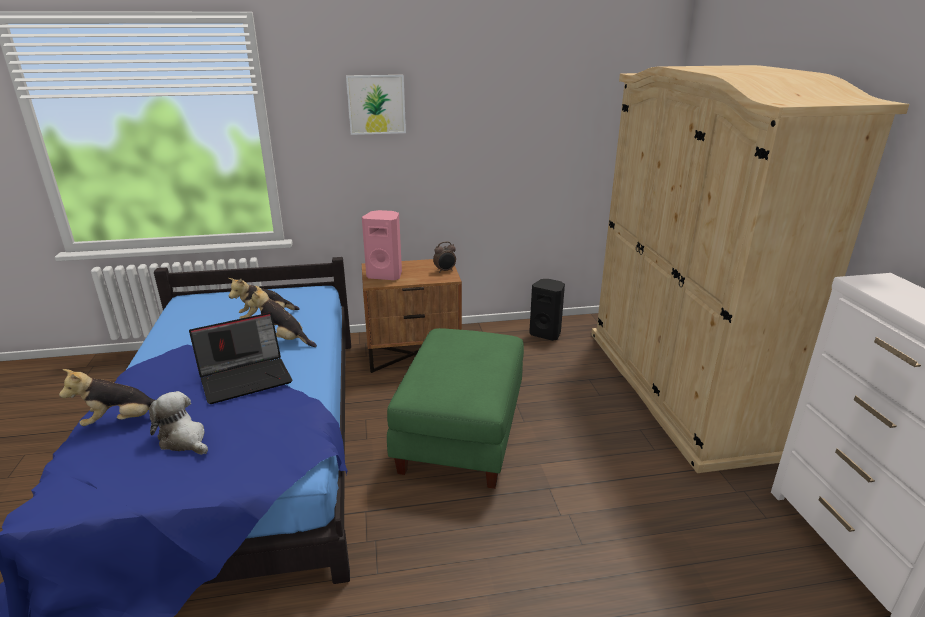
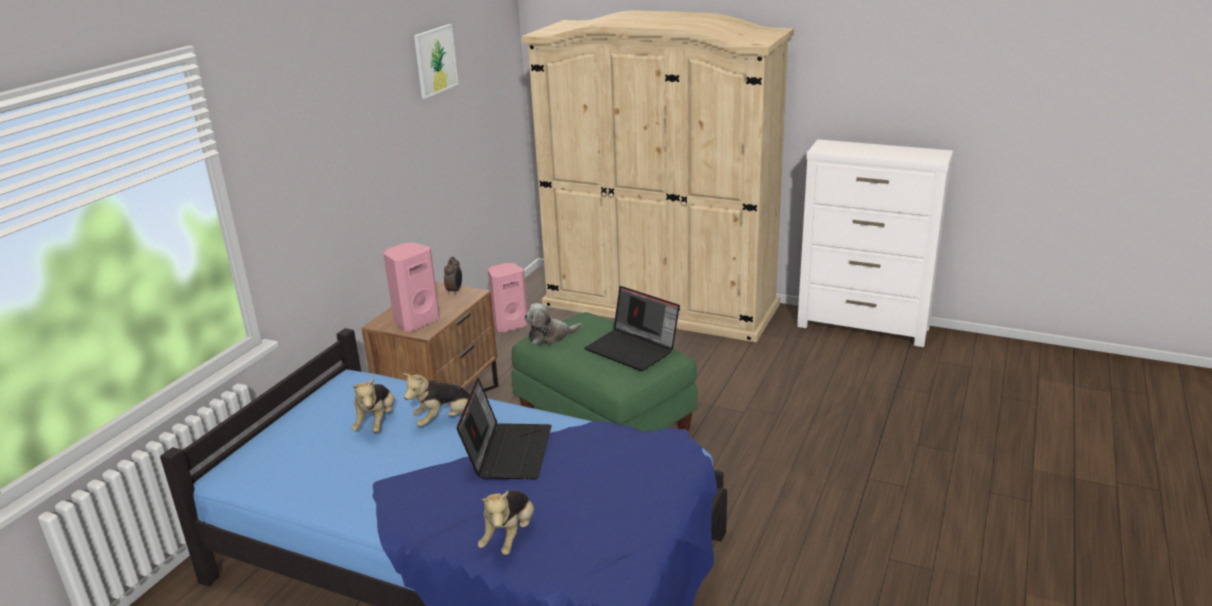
camera: 55 degrees left, 0 degrees up
plush toy [149,391,208,455] -> plush toy moved to [524,303,582,345]
picture [346,75,406,135] -> picture moved to [414,24,458,99]
black speaker [529,279,565,341] -> pink speaker [488,263,529,333]
none -> laptop [585,286,680,371]

